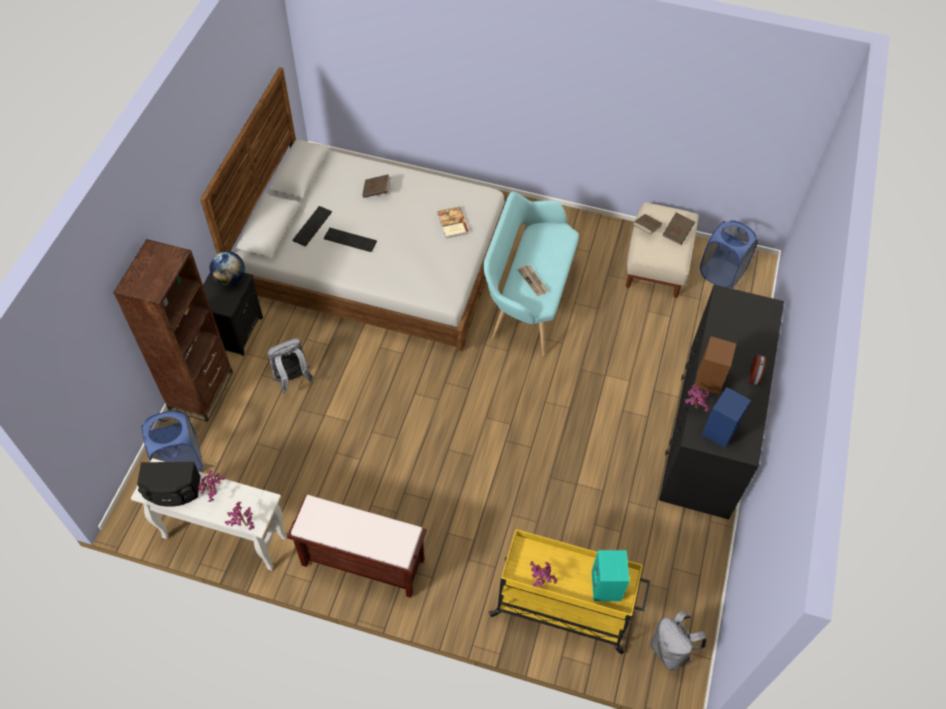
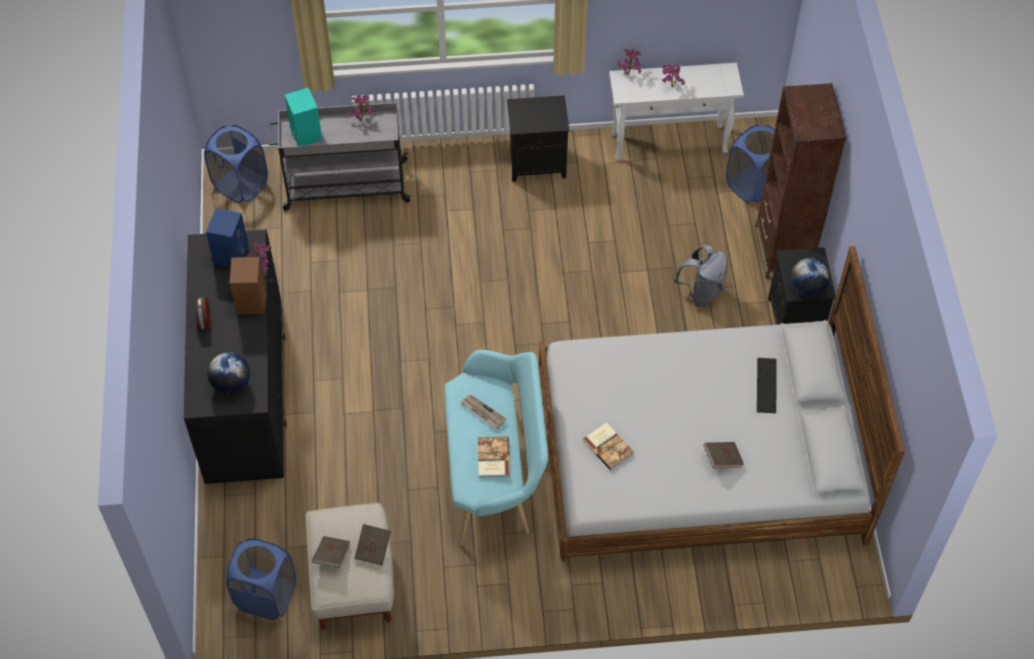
camera: 160 degrees right, 0 degrees up
black speaker [137,462,201,507] -> none
brown bench [287,495,427,598] -> black nightstand [507,95,570,182]
keyboard [324,228,377,252] -> none
yellow cart [489,529,650,654] -> grey cart [269,102,411,211]
grey backpack [650,611,707,671] -> blue laundry basket [204,125,268,203]
none -> globe [207,352,250,394]
none -> book [478,436,510,478]

